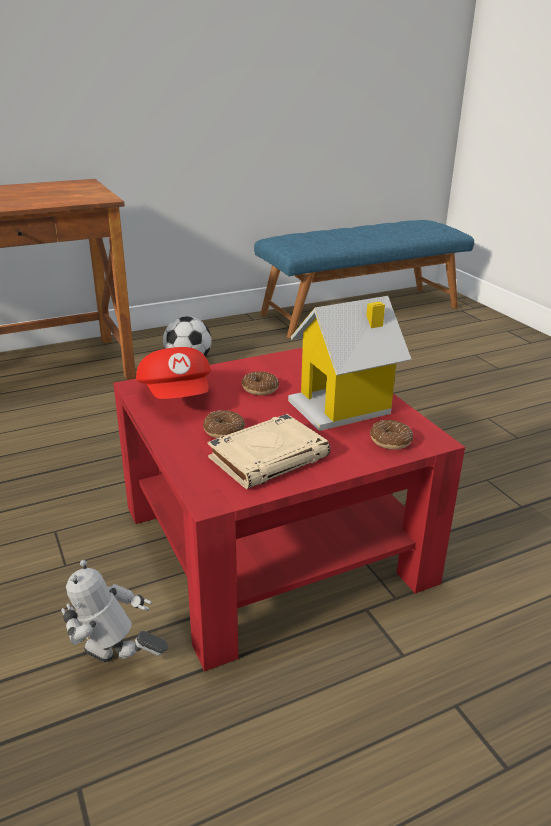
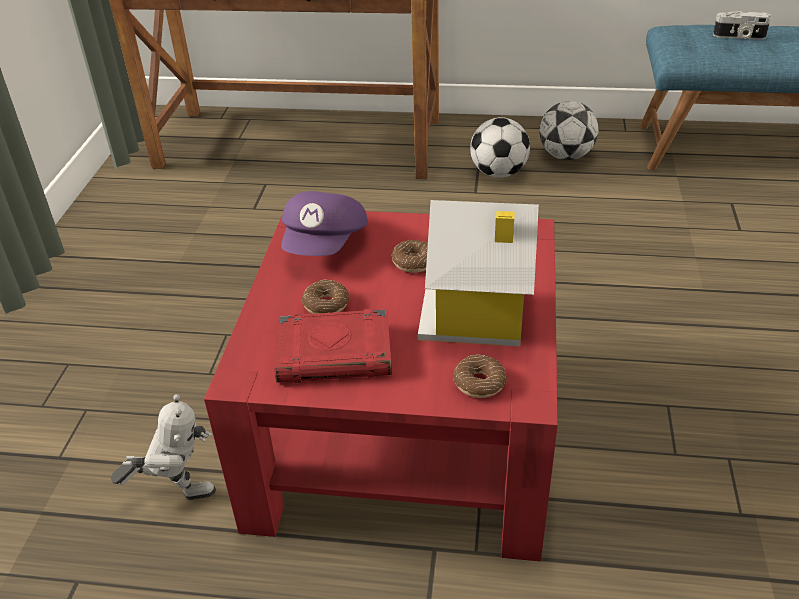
camera: 35 degrees right, 10 degrees up
toy robot [61,560,168,662] -> toy robot turned 120 degrees clockwise [111,394,216,500]
red cap [136,347,211,399] -> purple cap [281,191,368,256]
beige book [208,414,330,489] -> red book [275,309,392,383]
none -> football [539,101,599,160]
none -> camera [713,11,771,40]

